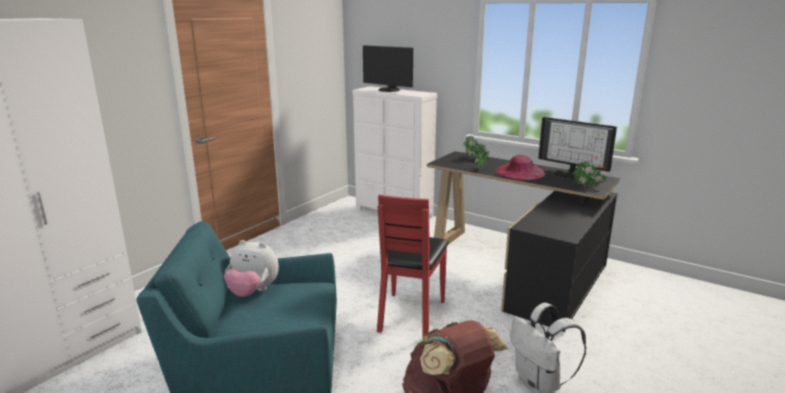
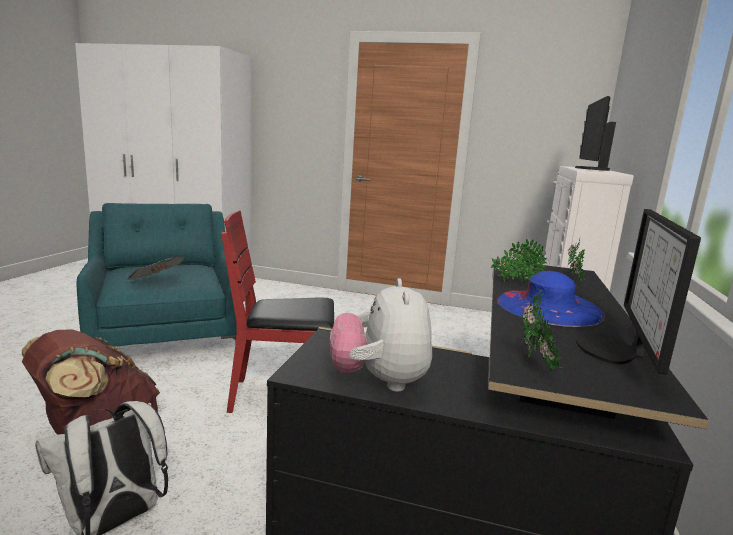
camera: 70 degrees right, 5 degrees down
plush toy [224,240,279,297] -> plush toy moved to [330,278,432,392]
pink hat [496,155,545,180] -> blue hat [497,271,605,327]
none -> newspaper [126,256,185,280]

